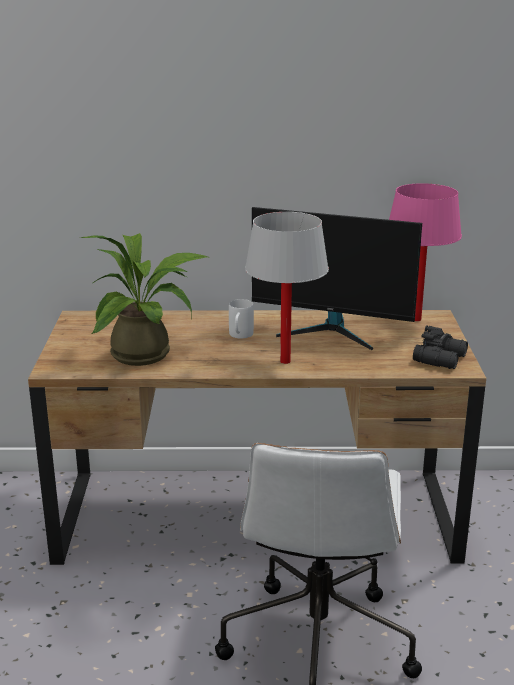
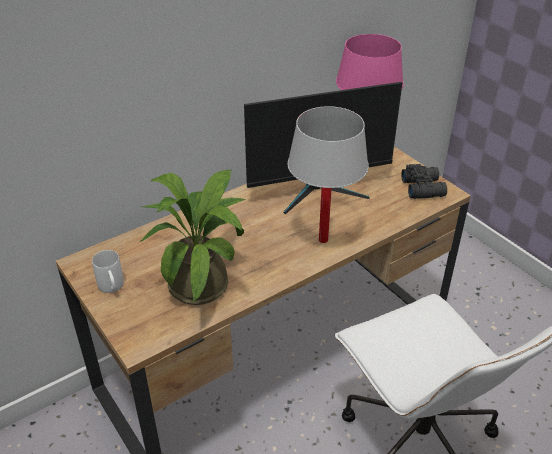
camera: 35 degrees left, 15 degrees up
white mug [229,299,254,338] -> white mug moved to [92,250,124,293]

